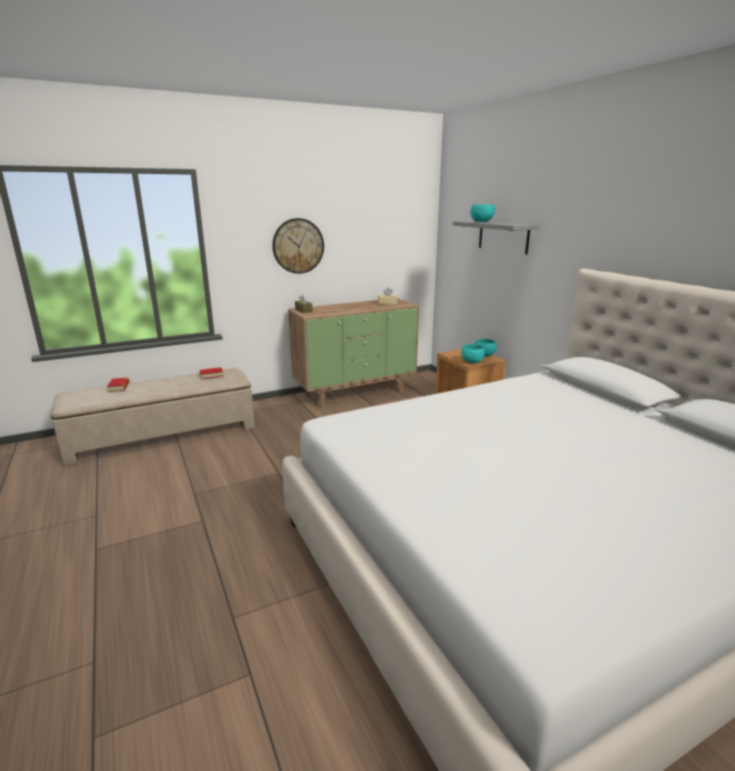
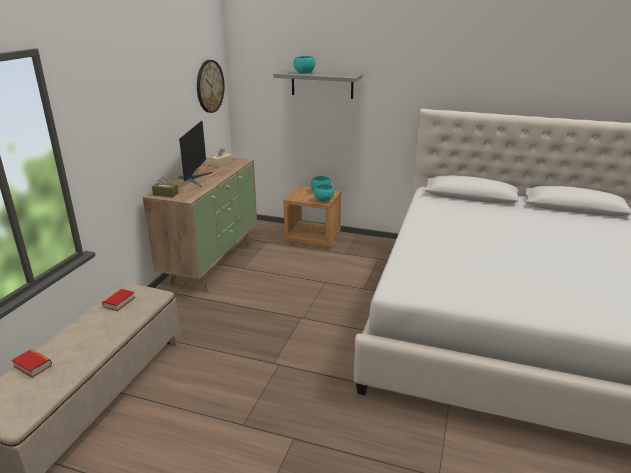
camera: 45 degrees left, 5 degrees up
wall clock [272,218,324,274] -> wall clock moved to [197,60,225,113]
none -> monitor [179,121,213,186]

